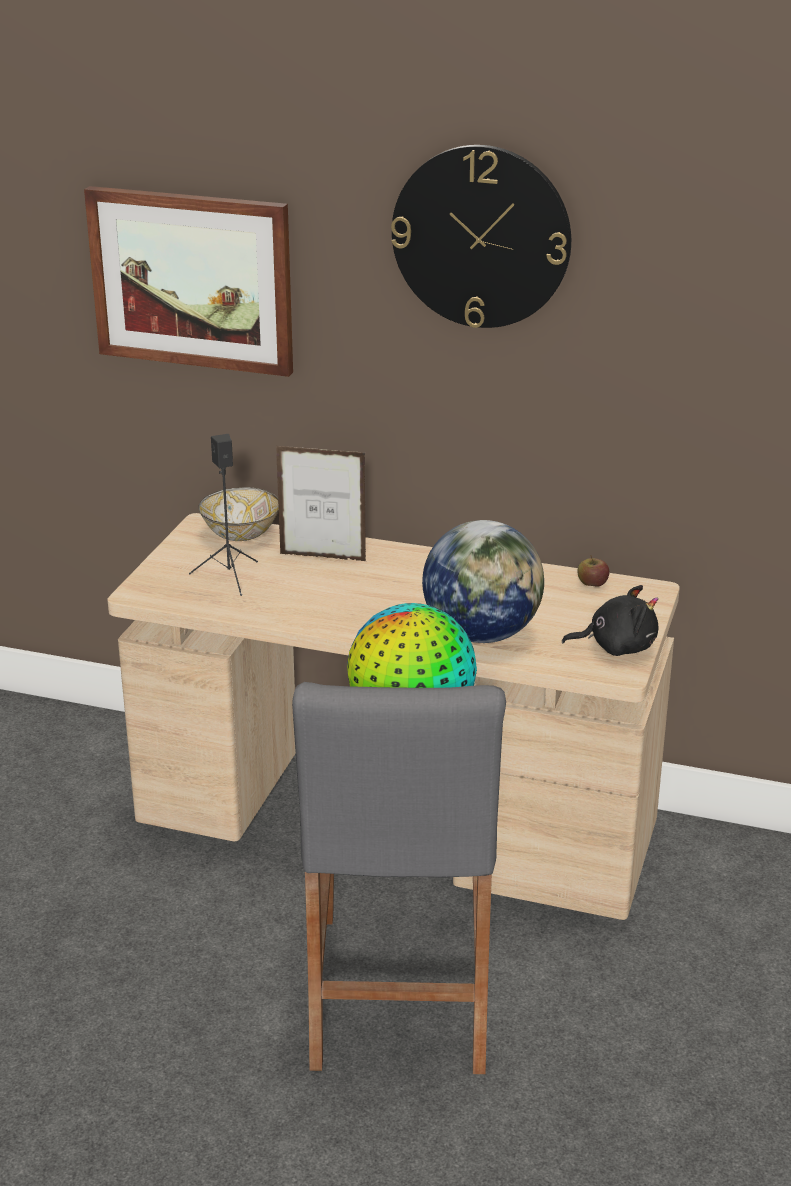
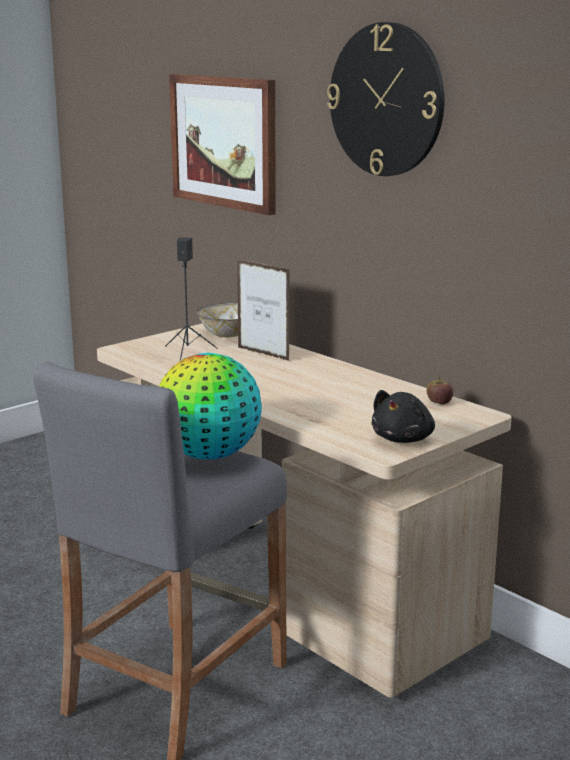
camera: 30 degrees right, 10 degrees down
globe [422,520,544,643] -> none
black plush toy [562,585,659,656] -> black plush toy turned 90 degrees clockwise [371,390,435,443]

